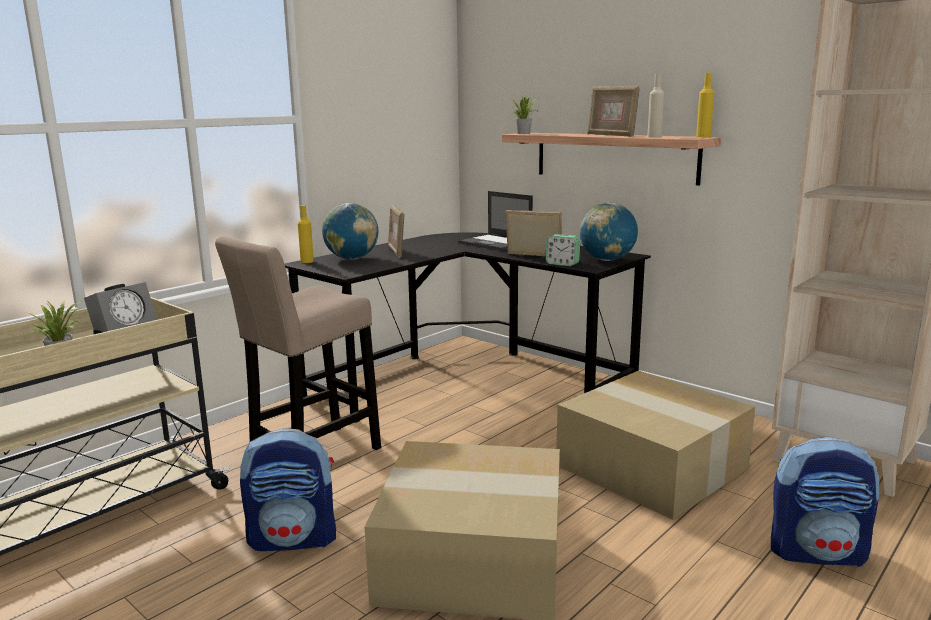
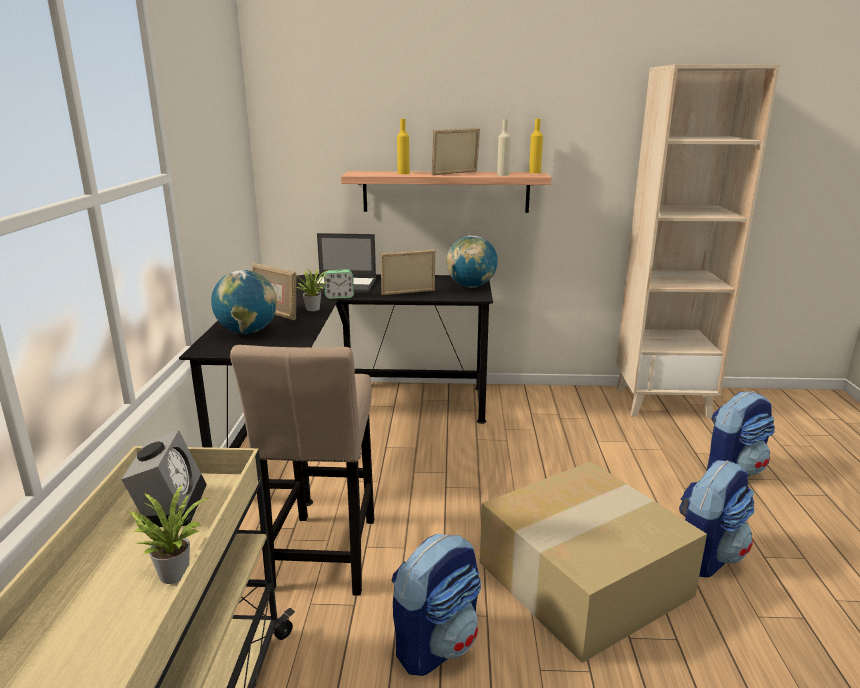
camera: 40 degrees left, 5 degrees up
yellow bottle [298,205,314,263] -> yellow bottle moved to [397,119,409,174]
potted plant [511,95,539,134] -> potted plant moved to [297,269,329,311]
alarm clock [546,234,580,266] -> alarm clock moved to [324,269,354,299]
cardboard box [557,371,755,520] -> none
picture frame [587,85,640,137] -> picture frame turned 135 degrees clockwise [431,128,480,175]
none -> backpack [679,460,754,578]

